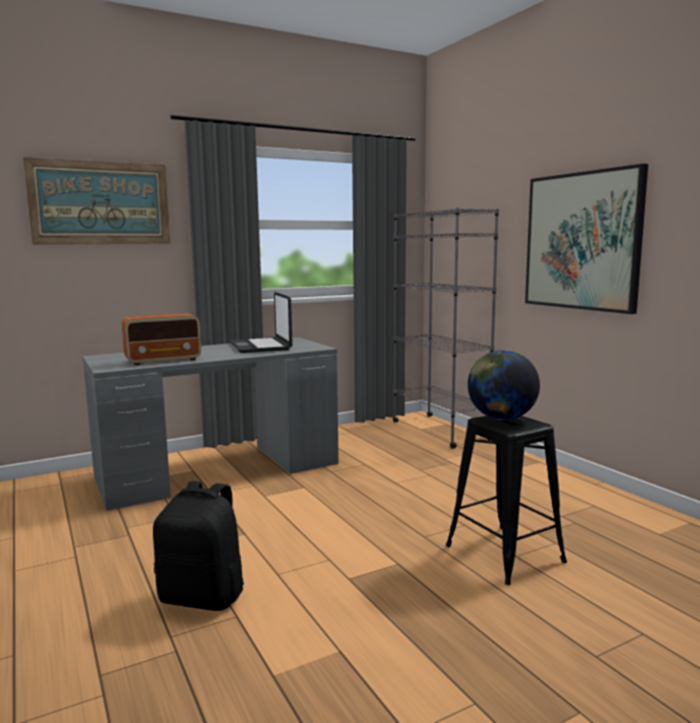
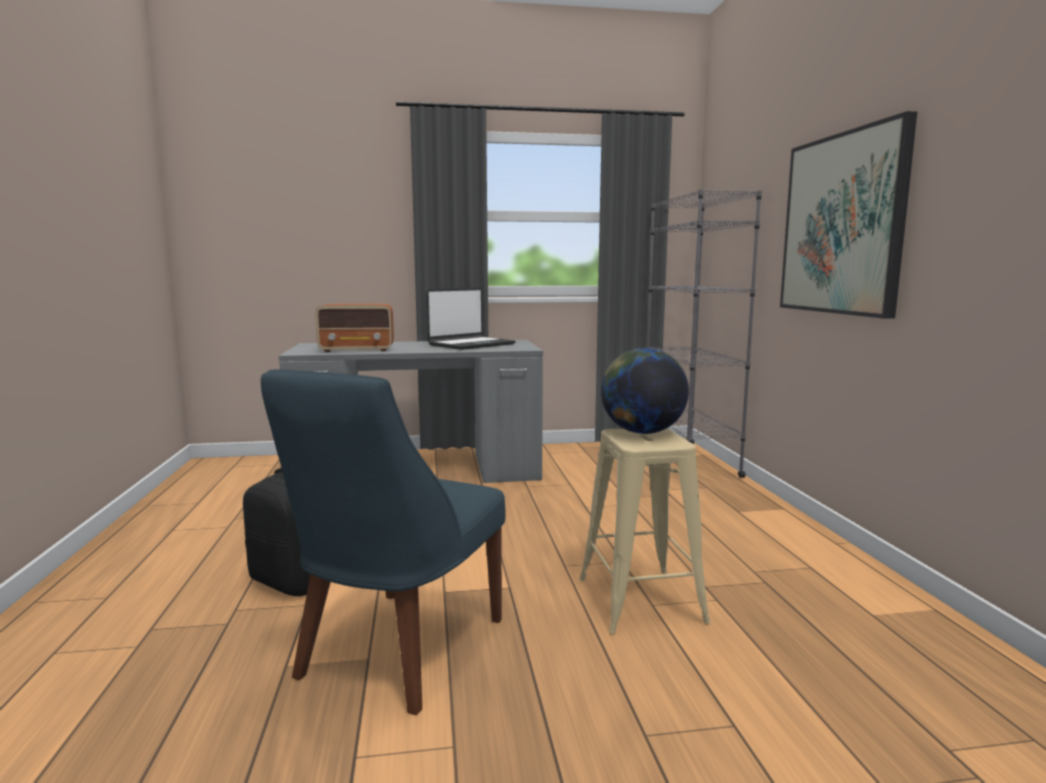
camera: 20 degrees right, 0 degrees up
picture [23,157,170,245] -> none
laptop [230,292,293,353] -> laptop turned 135 degrees counterclockwise [426,287,515,350]
black stool [446,416,567,585] -> beige stool [579,428,711,634]
none -> blue chair [261,369,506,715]

